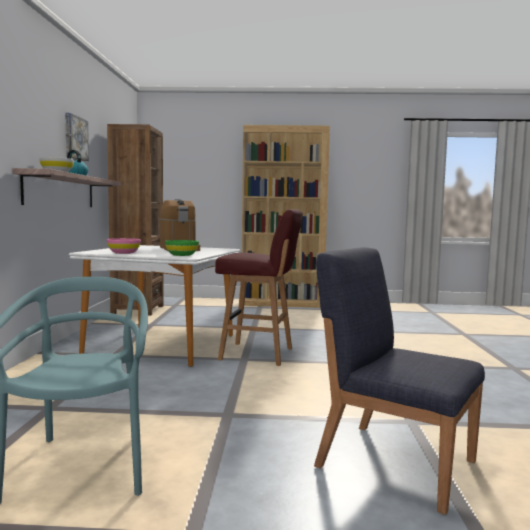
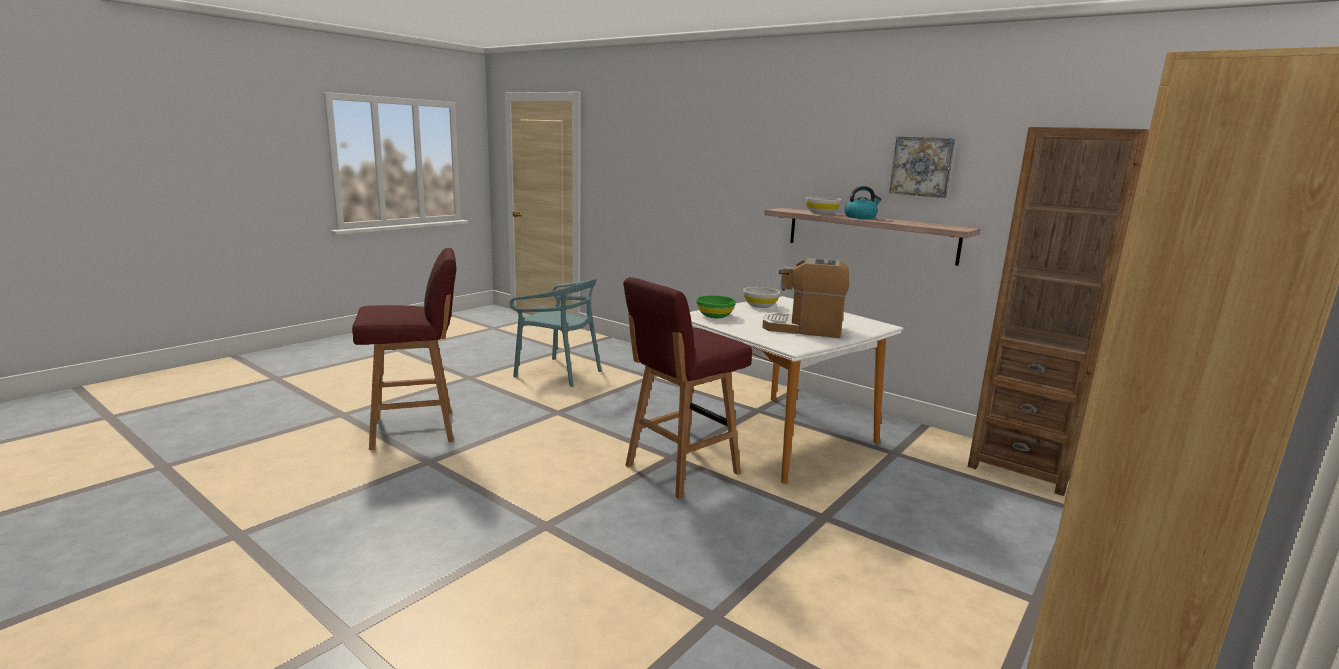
camera: 125 degrees right, 10 degrees up
pink bowl [107,238,141,254] -> white bowl [743,287,780,308]
blue chair [314,247,485,515] -> red stool [352,248,456,450]

